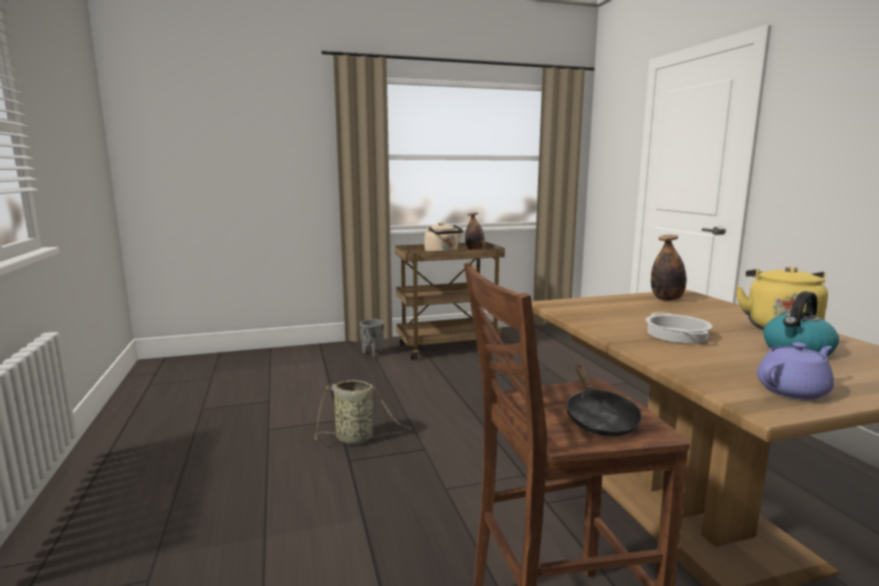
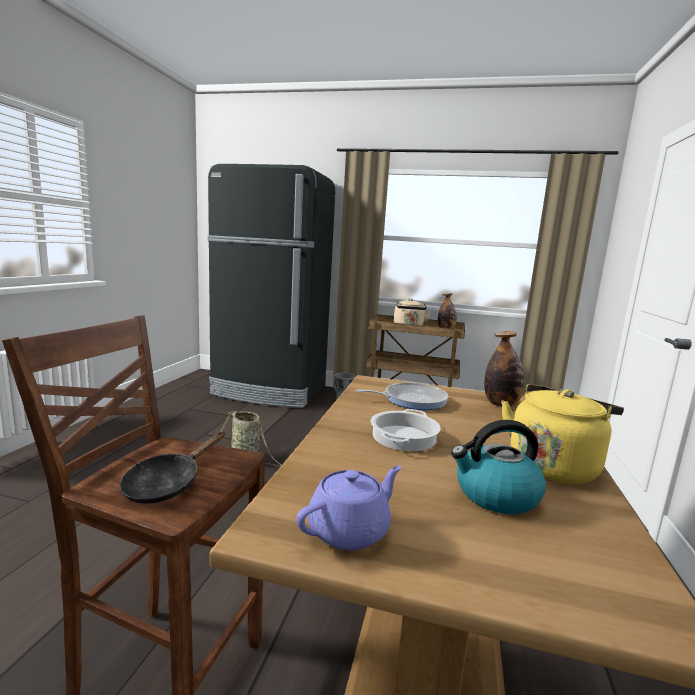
camera: 30 degrees right, 0 degrees up
purple teapot [757,342,834,400] -> purple teapot turned 45 degrees counterclockwise [296,466,402,550]
none -> black fridge [207,164,335,408]
none -> frying pan [355,383,448,410]

